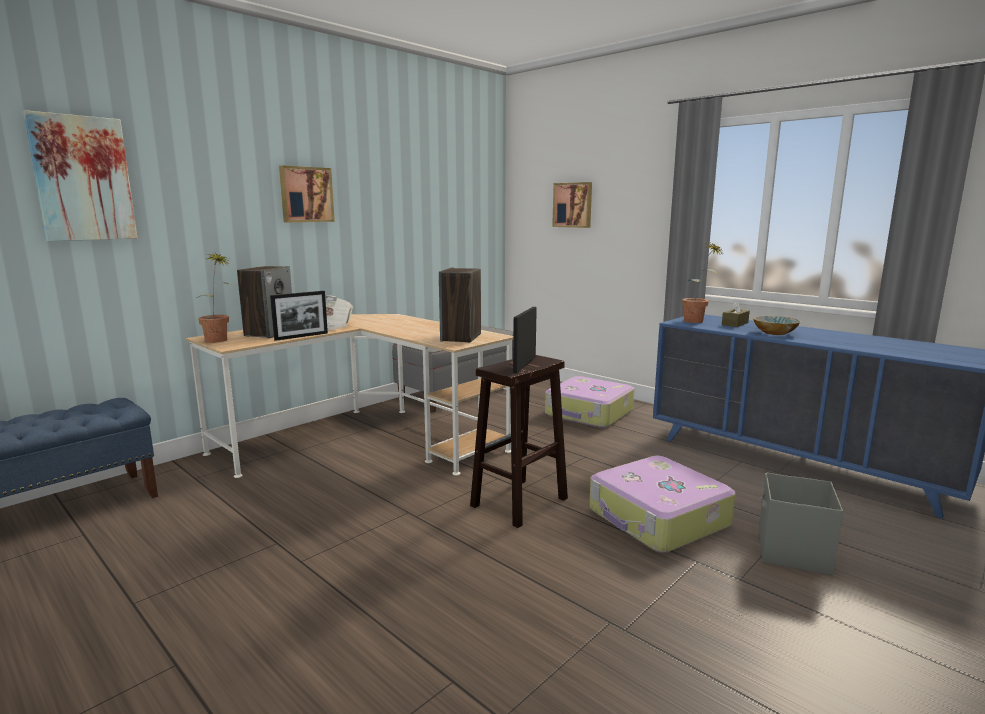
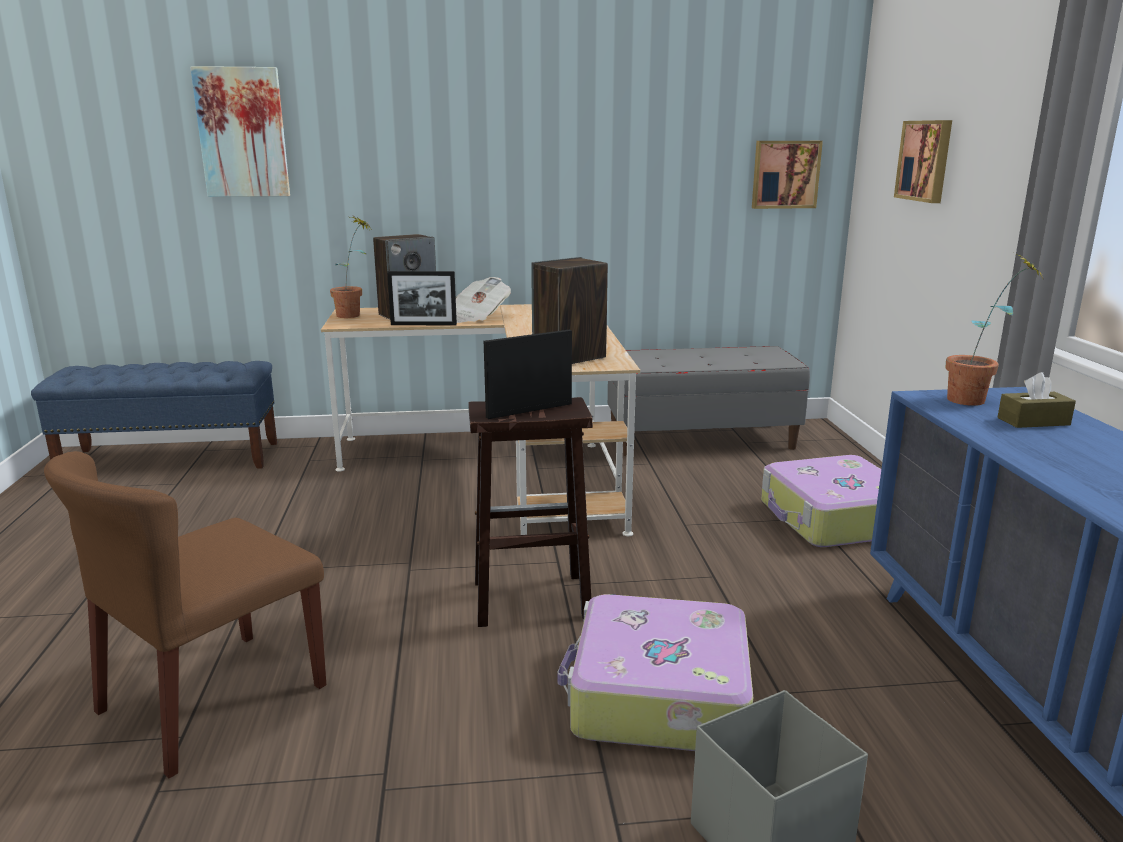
camera: 40 degrees right, 5 degrees up
picture [279,166,335,222] -> picture moved to [752,141,823,209]
bowl [753,316,801,335] -> none
none -> brown chair [44,451,327,778]

